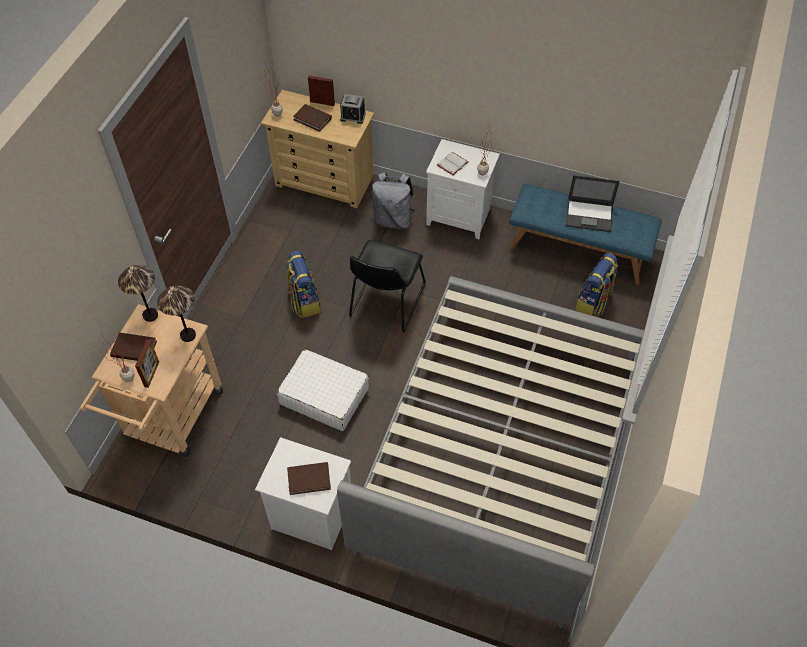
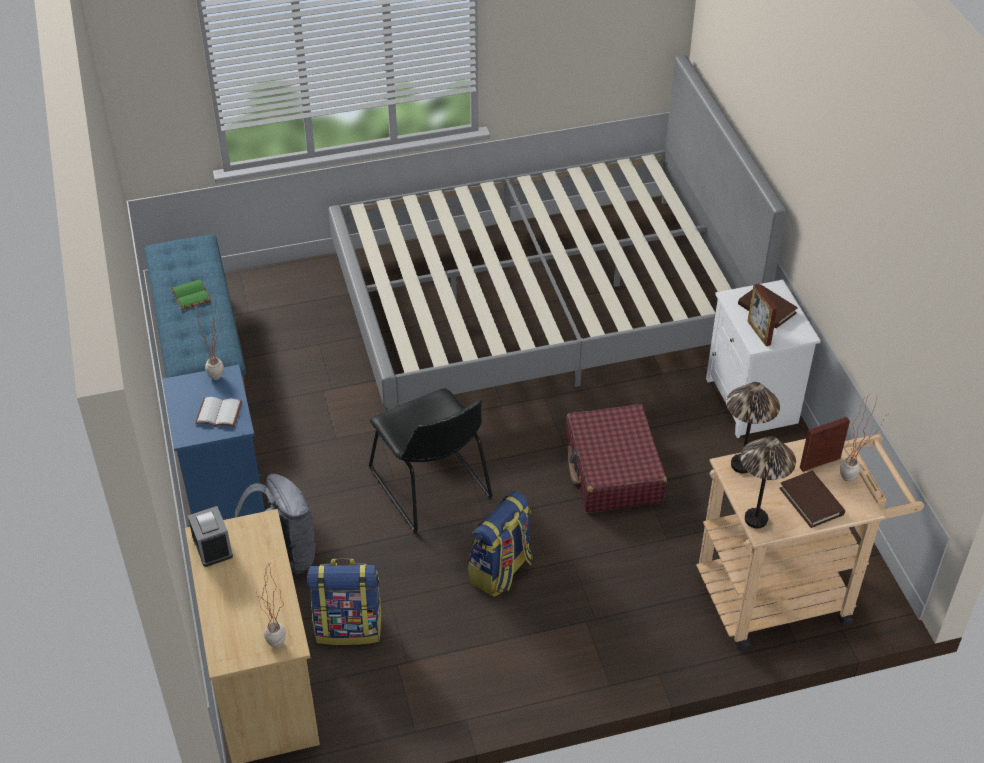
camera: 125 degrees left, 10 degrees down
white suitcase [277,349,369,431] -> red suitcase [566,404,667,513]
brown book [293,104,332,132] -> none
picture frame [308,76,335,106] -> picture frame moved to [747,284,778,346]
black chair [349,240,426,333] -> black chair turned 75 degrees clockwise [369,388,493,533]
white nightstand [426,139,500,239] -> blue nightstand [162,365,265,520]
laptop [565,175,620,232] -> green book [171,279,210,310]
backpack [575,253,618,317] -> backpack moved to [307,558,382,645]

